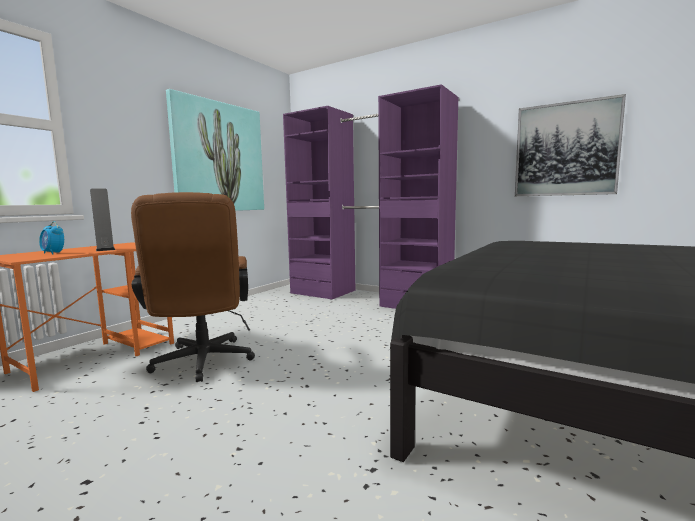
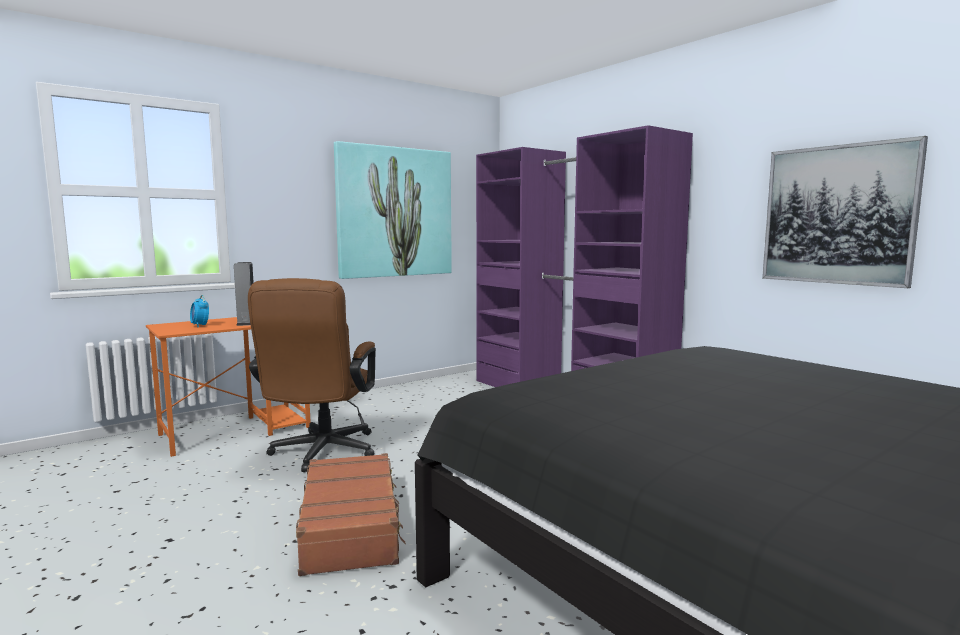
camera: 20 degrees right, 0 degrees up
none -> brown suitcase [296,453,406,576]

